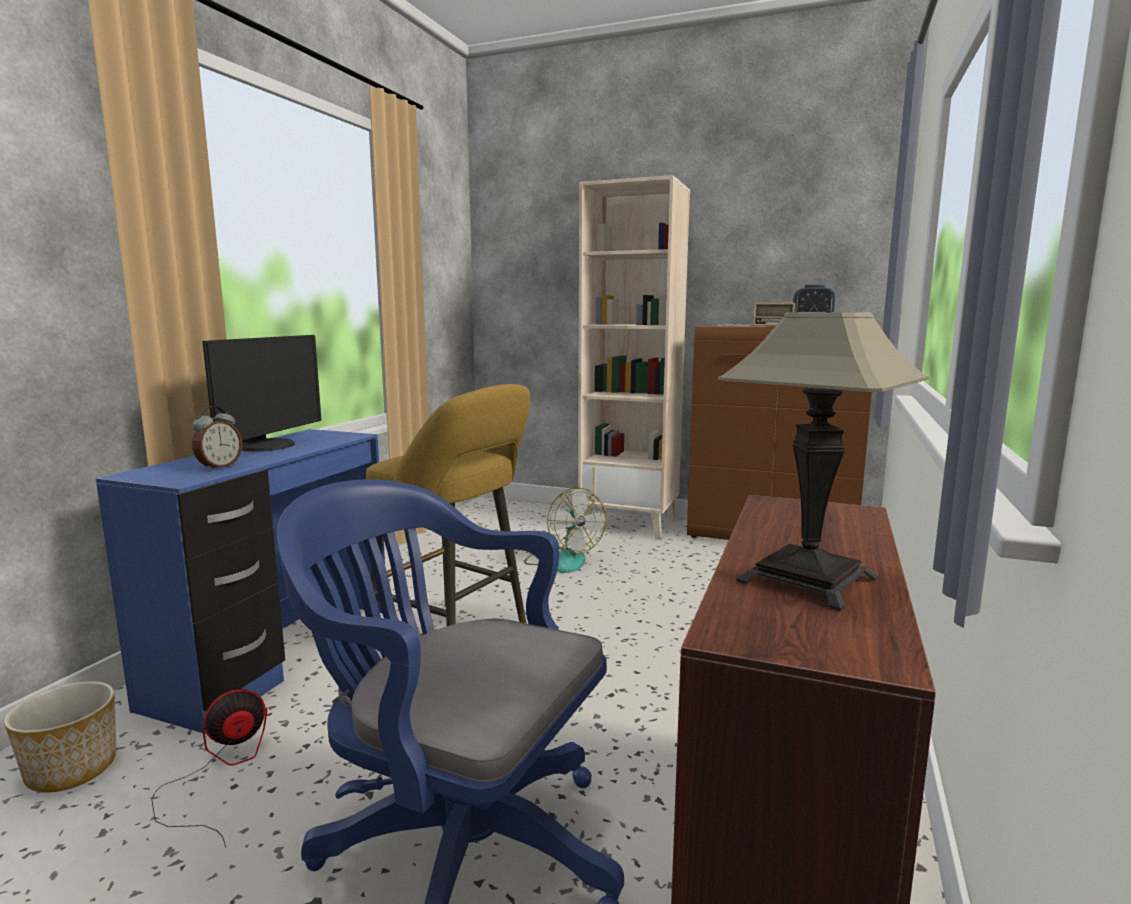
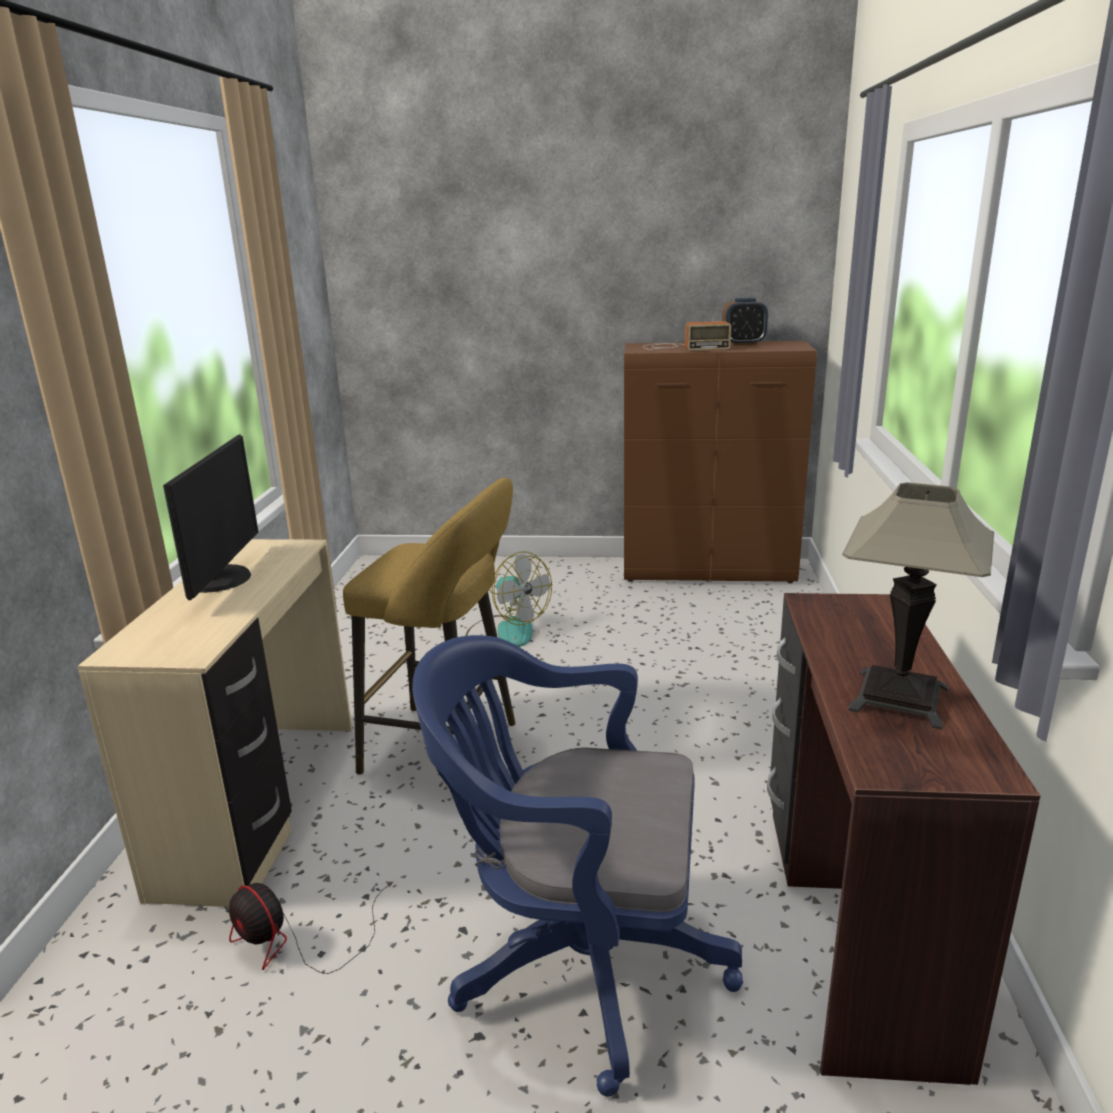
camera: 15 degrees left, 10 degrees up
planter [4,681,116,793] -> none
blue desk [96,429,385,734] -> beige desk [77,539,352,907]
fan [151,689,267,848] -> fan turned 90 degrees counterclockwise [229,882,393,974]
alarm clock [192,406,242,471] -> none
beige bookcase [578,175,690,539] -> none

